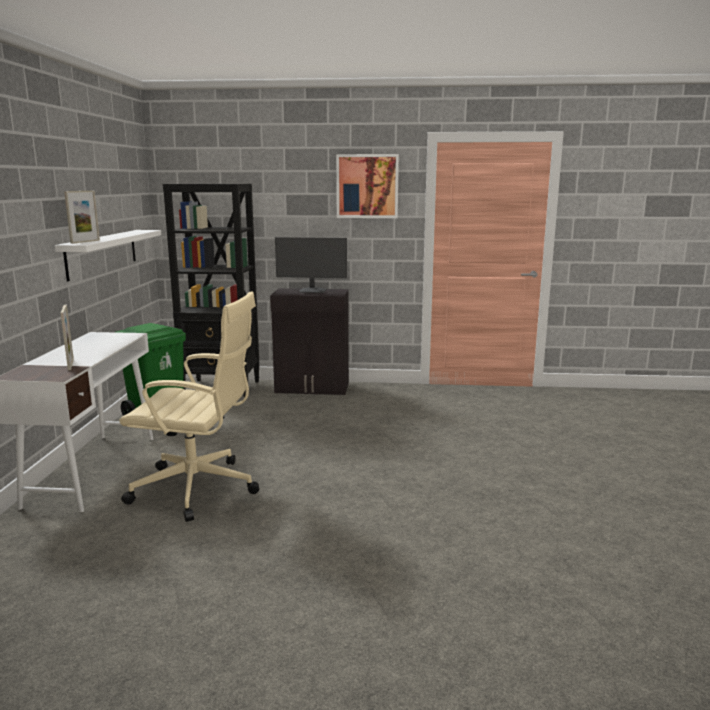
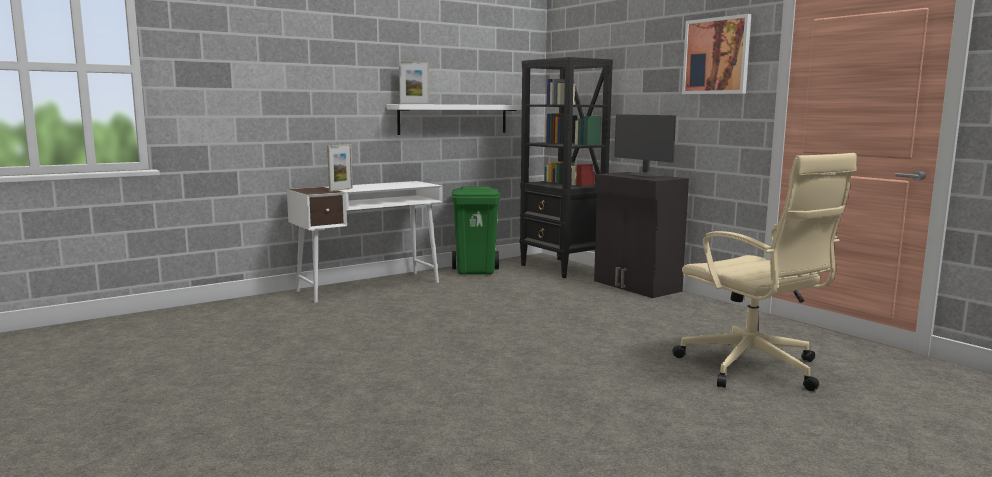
camera: 50 degrees right, 5 degrees down
beige office chair [119,291,259,522] -> beige office chair moved to [672,153,857,391]

